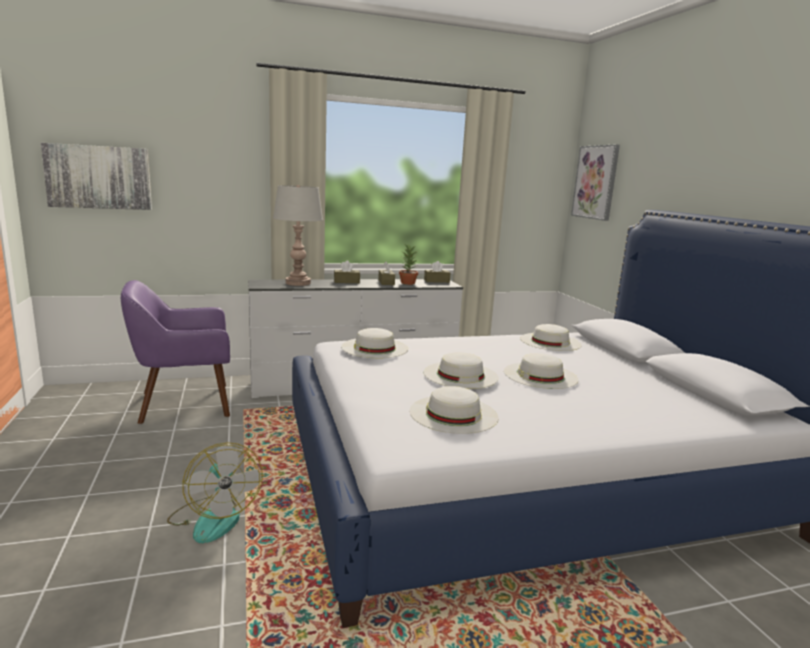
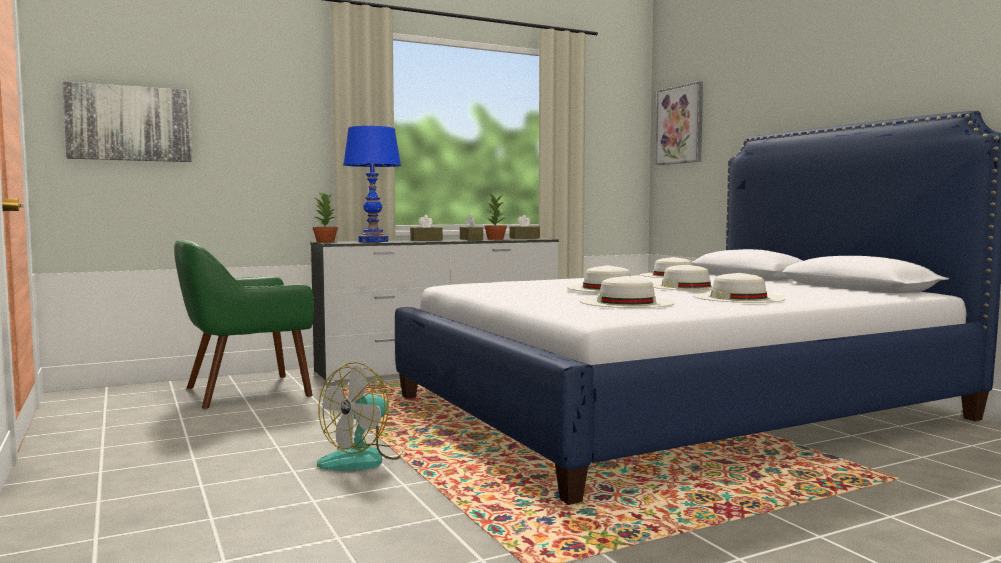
camera: 10 degrees left, 10 degrees down
purple armchair [121,280,230,424] -> green armchair [174,240,314,410]
fan [167,442,263,543] -> fan turned 75 degrees clockwise [317,362,403,470]
grey table lamp [273,185,323,286] -> blue table lamp [343,126,401,242]
white hat [341,328,408,358] -> white hat moved to [693,273,786,303]
none -> potted plant [313,192,338,242]

